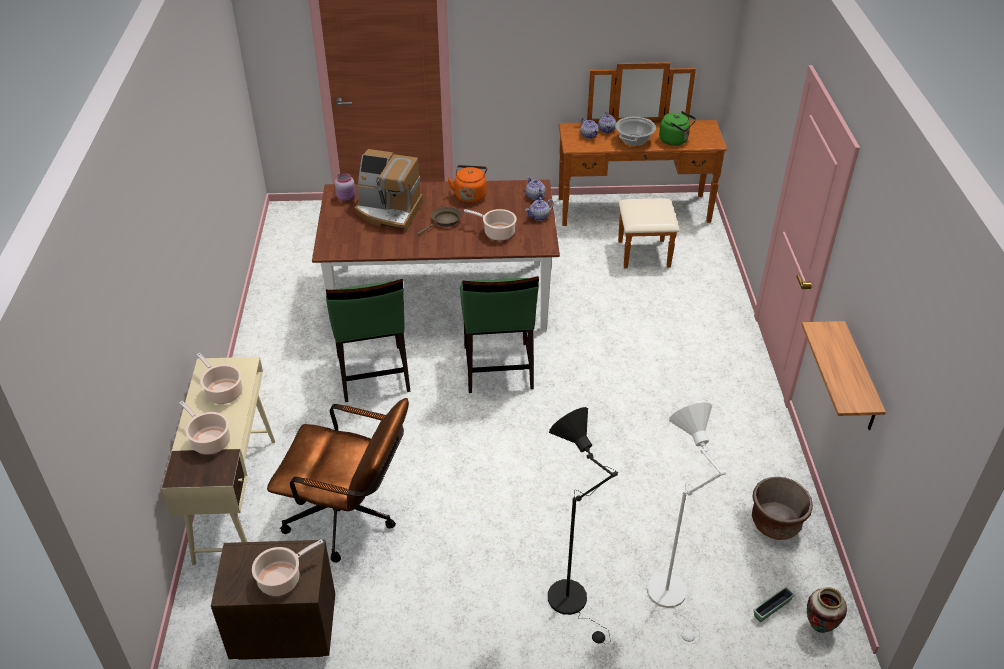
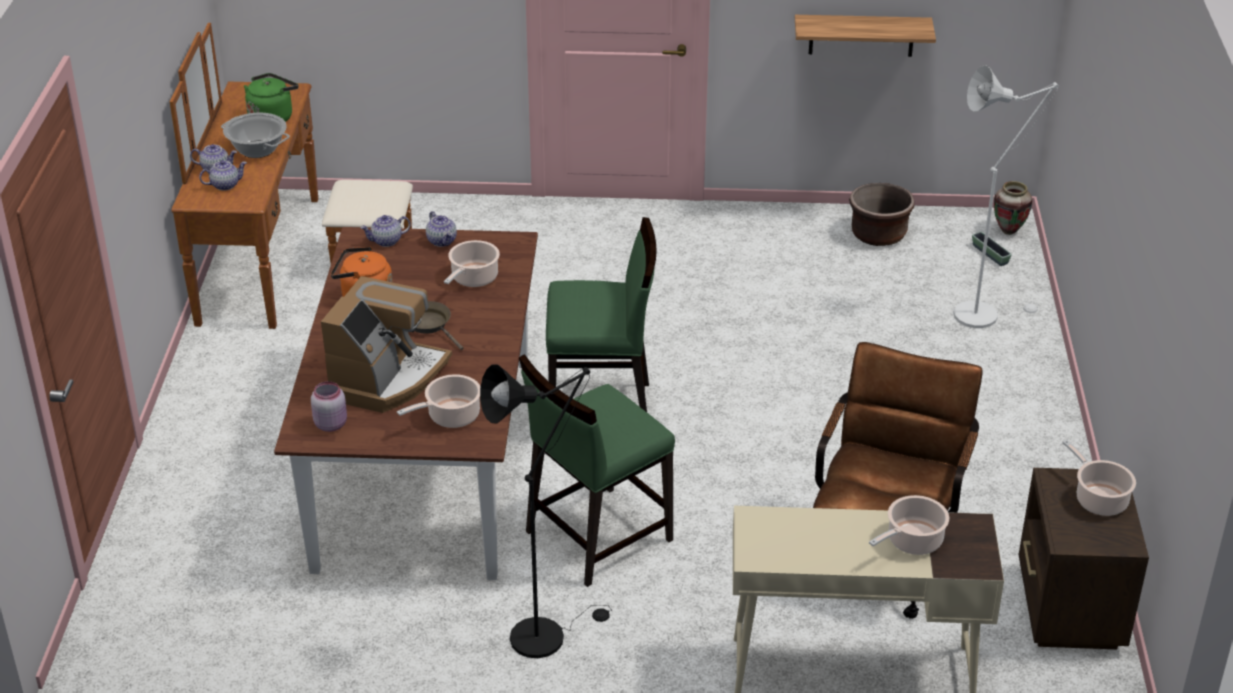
camera: 85 degrees left, 5 degrees down
cooking pot [197,353,242,404] -> cooking pot moved to [397,374,481,428]
green chair [326,279,411,402] -> green chair turned 150 degrees clockwise [519,354,675,587]
black floor lamp [548,407,618,644] -> black floor lamp moved to [480,364,612,658]

